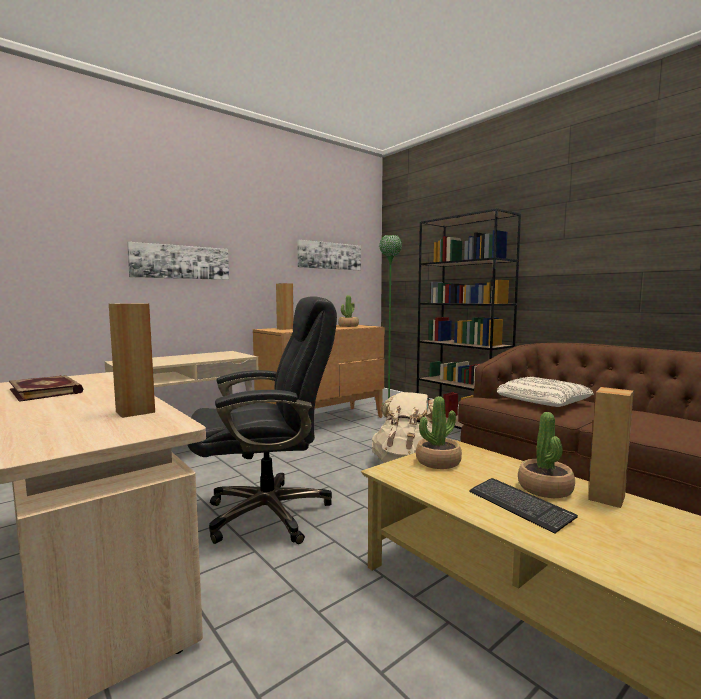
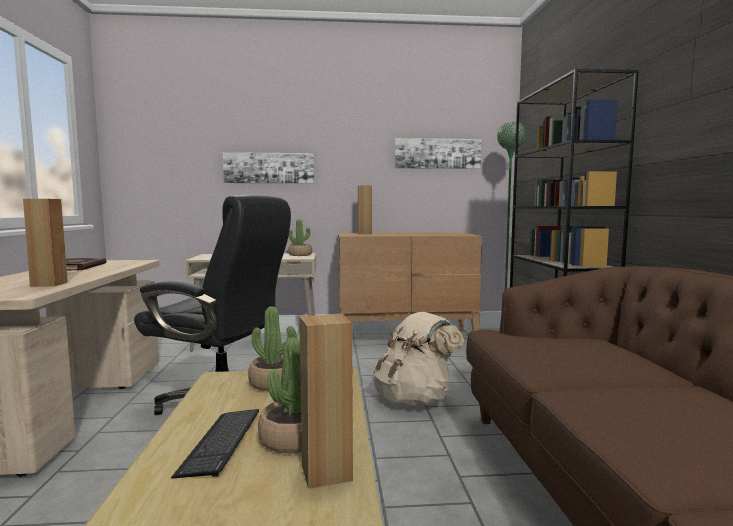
camera: 35 degrees right, 0 degrees up
potted plant [338,295,359,327] -> potted plant moved to [288,219,312,256]
beige pillow [497,377,594,407] -> none

